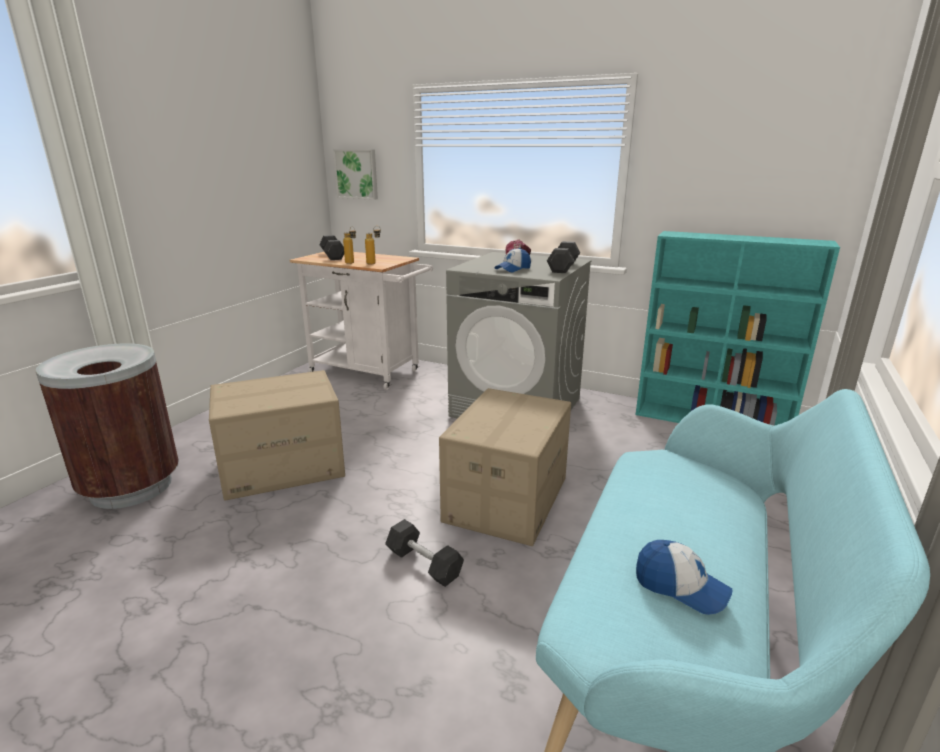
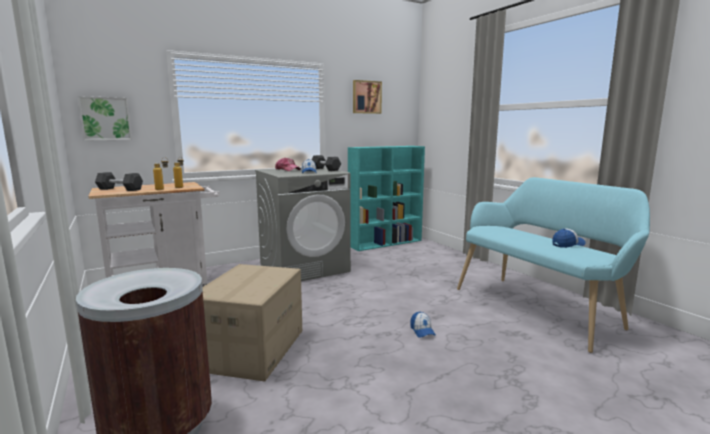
camera: 55 degrees left, 10 degrees down
grey dumbbell [385,519,464,587] -> cap [410,311,436,338]
cardboard box [439,388,571,546] -> none
none -> picture [353,80,382,114]

